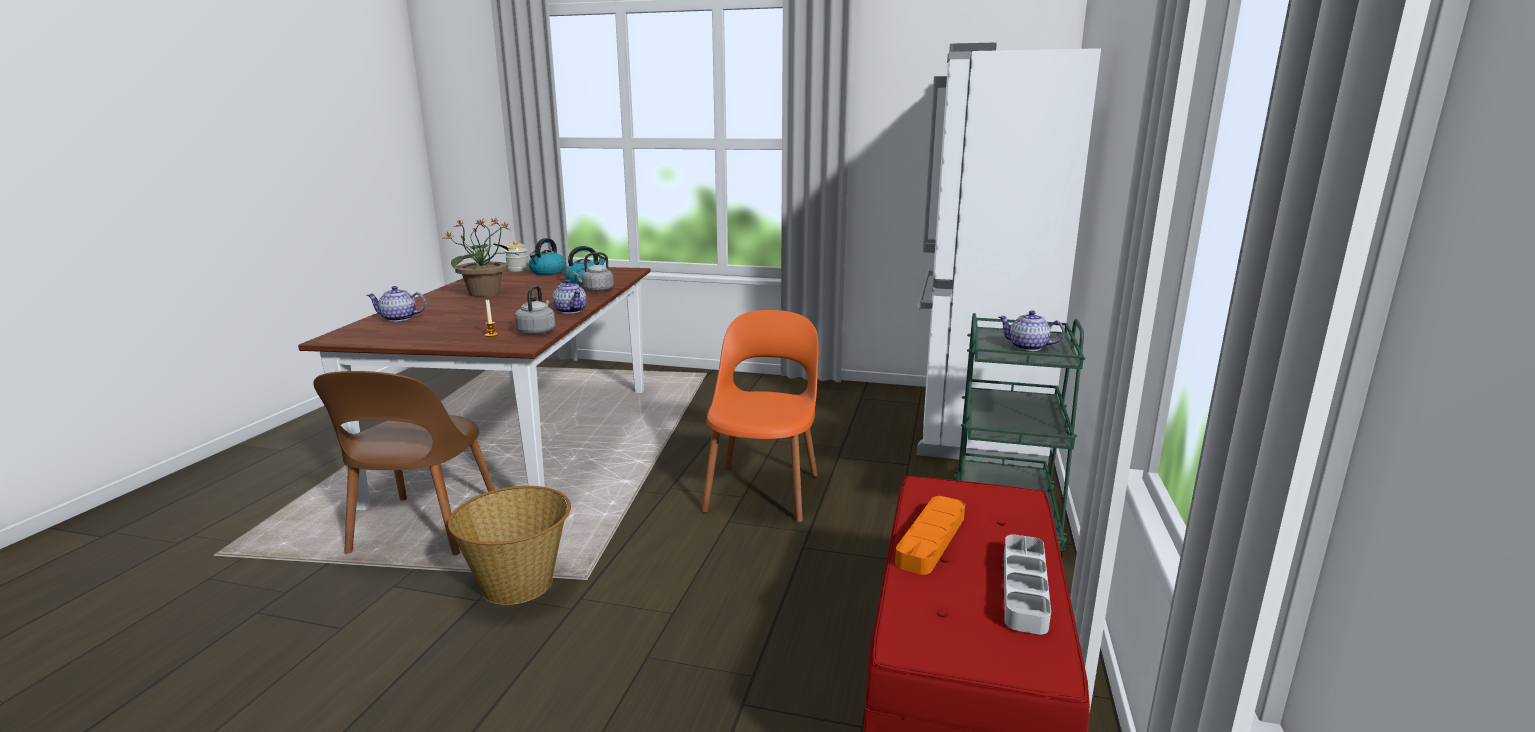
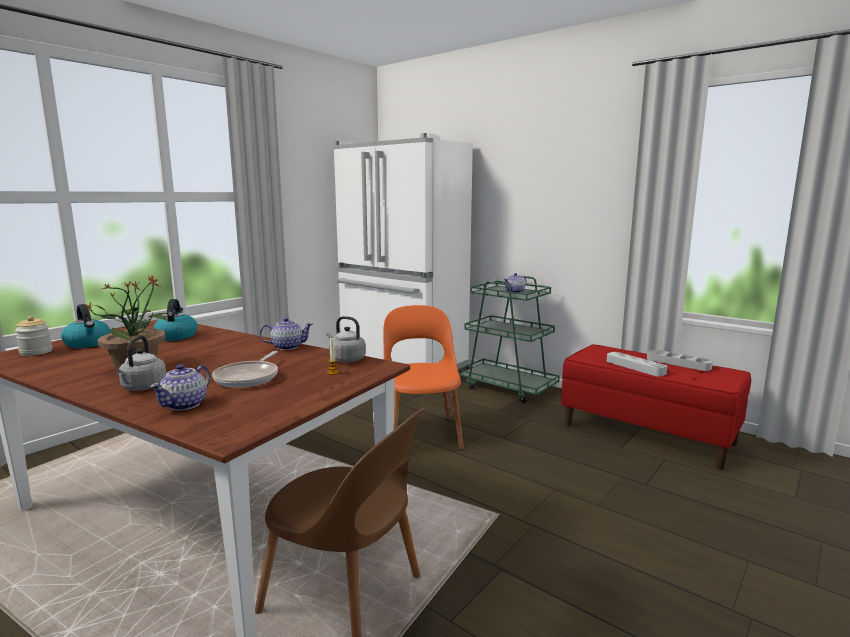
camera: 65 degrees left, 5 degrees down
basket [448,486,571,605] -> none
grey kettle [572,252,614,292] -> grey kettle moved to [117,336,166,391]
orange chair [702,310,819,522] -> orange chair turned 45 degrees clockwise [383,305,464,450]
orange tray [895,496,965,575] -> grey tray [607,352,667,376]
none -> frying pan [212,351,278,388]

